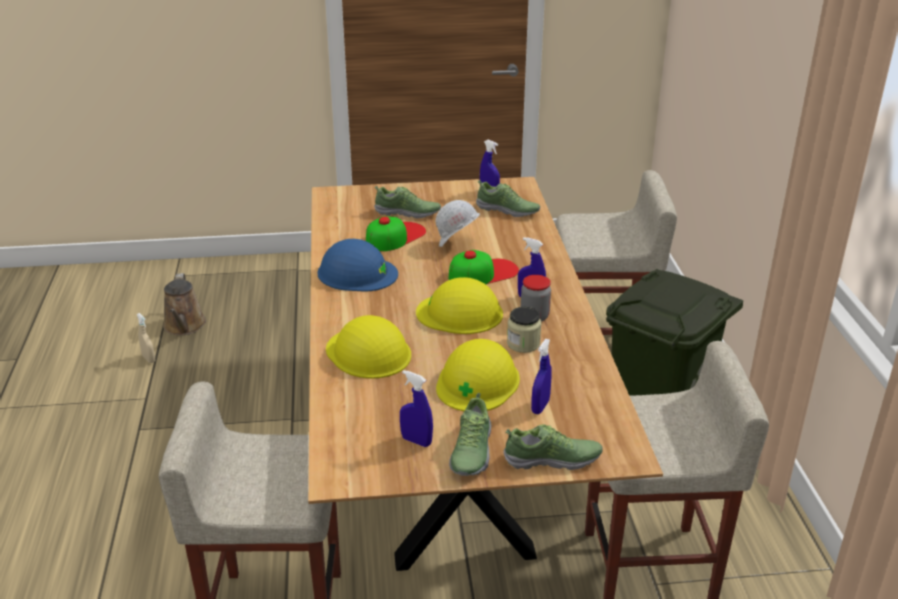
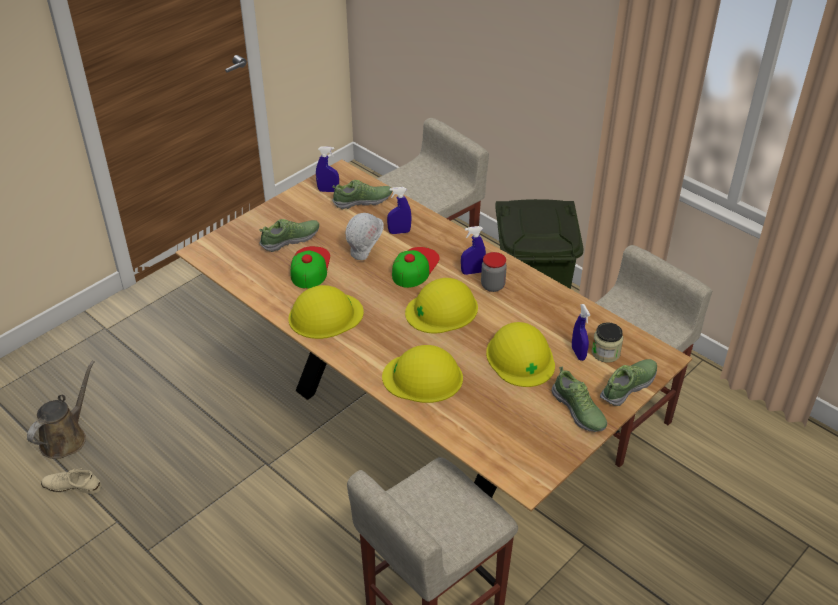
camera: 40 degrees left, 10 degrees up
beige spray bottle [137,313,155,363] -> beige shoe [41,468,102,494]
brown watering can [163,273,206,335] -> brown watering can turned 105 degrees counterclockwise [27,361,94,459]
blue hard hat [318,239,398,291] -> yellow hard hat [288,285,364,339]
blue spray bottle [400,370,433,447] -> blue spray bottle moved to [387,187,412,234]
jar [507,307,541,353] -> jar moved to [592,322,623,363]

